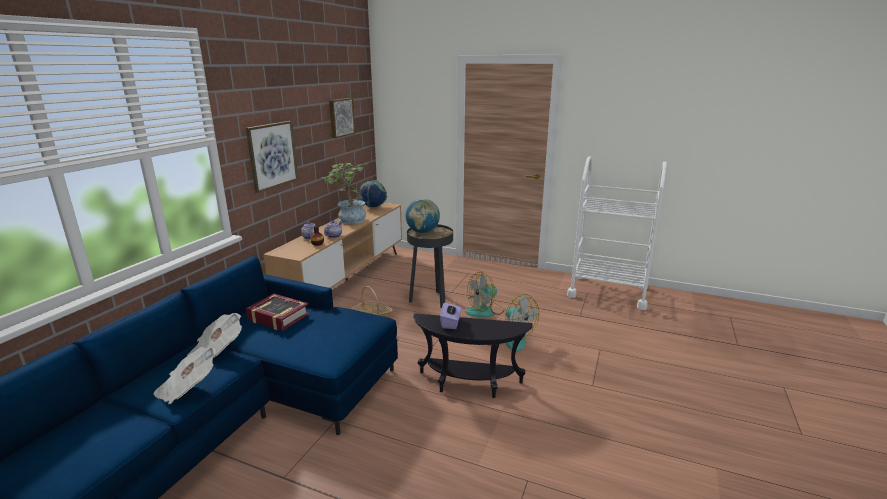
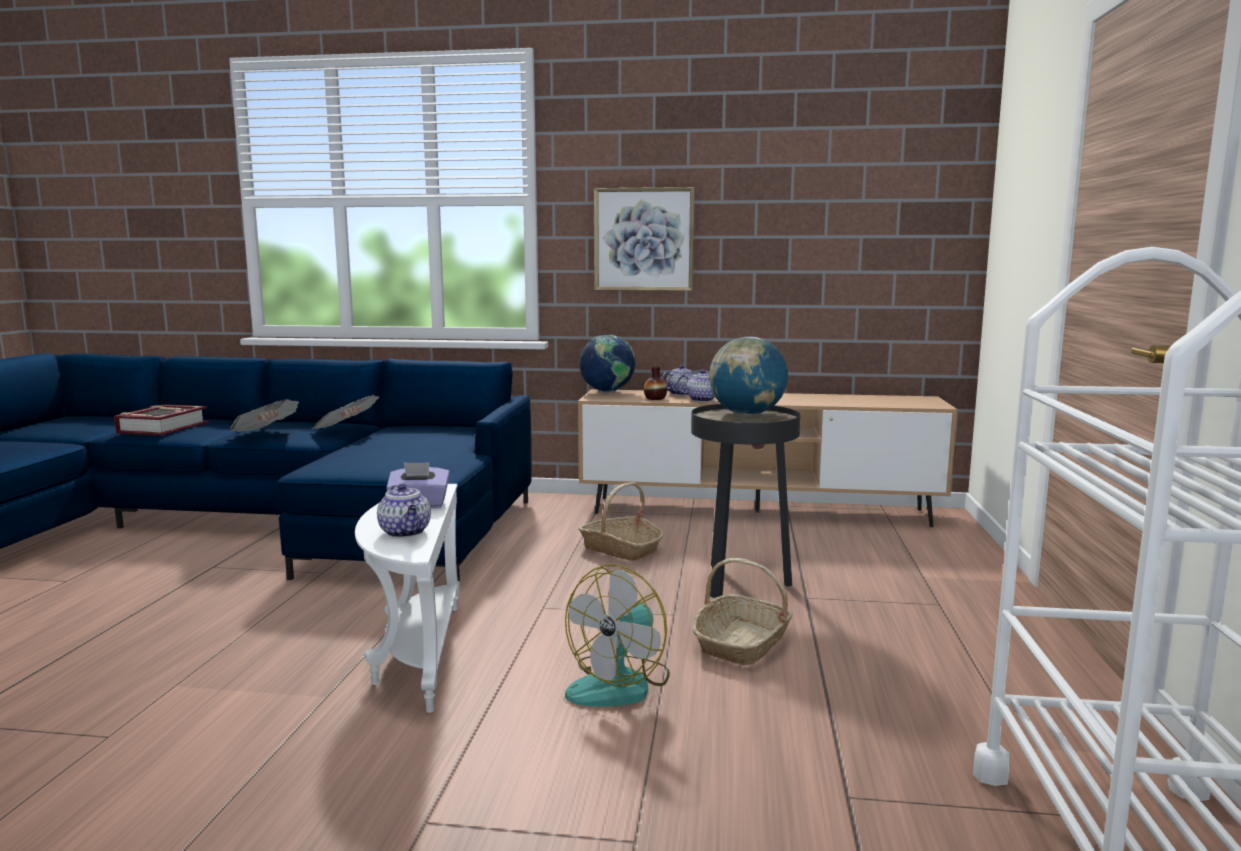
camera: 75 degrees right, 10 degrees down
book [246,294,310,331] -> book moved to [114,404,209,436]
potted plant [321,163,368,224] -> none
picture [329,98,355,138] -> none
globe [359,180,387,208] -> globe moved to [580,335,636,393]
black side table [413,313,533,398] -> white side table [355,484,460,713]
fan [465,272,505,318] -> basket [693,558,793,665]
none -> teapot [377,483,431,538]

